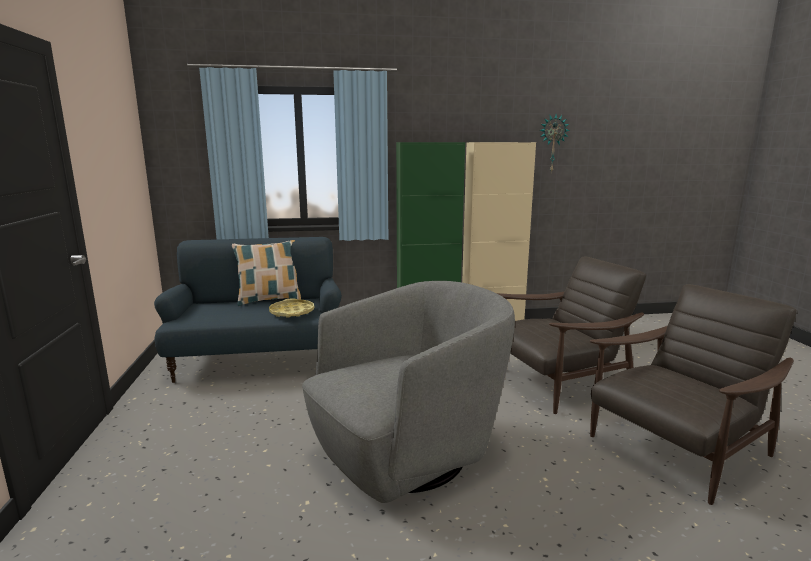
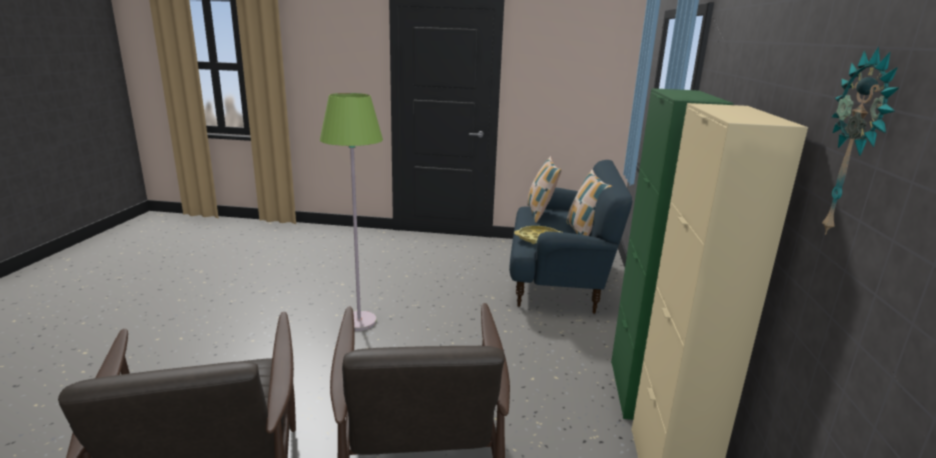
camera: 105 degrees right, 5 degrees up
grey armchair [302,281,515,503] -> green floor lamp [320,93,383,331]
none -> pillow [527,156,562,223]

